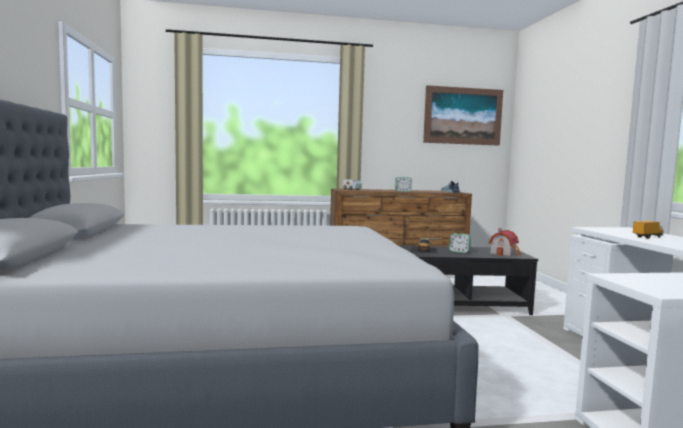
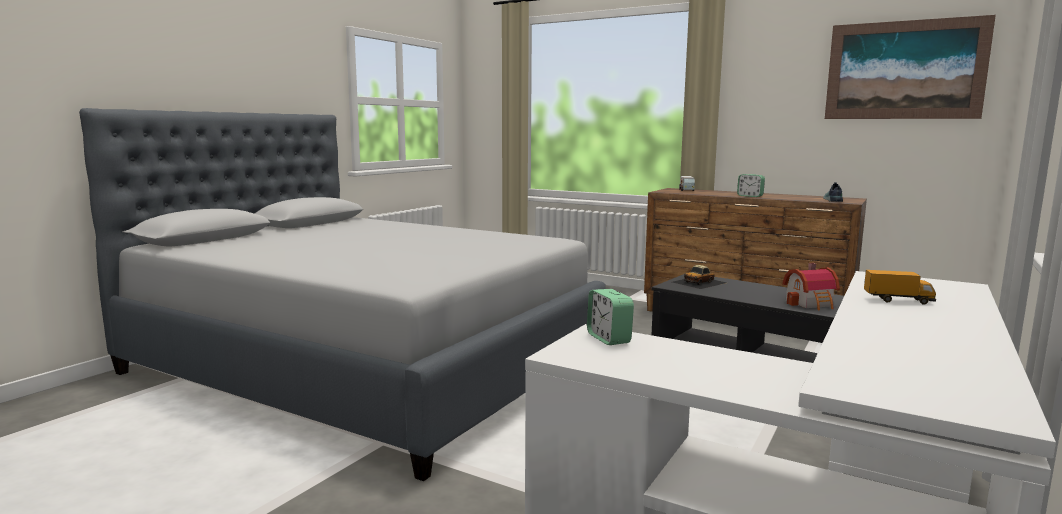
camera: 40 degrees right, 5 degrees up
alarm clock [449,233,471,253] -> alarm clock moved to [587,289,634,345]

